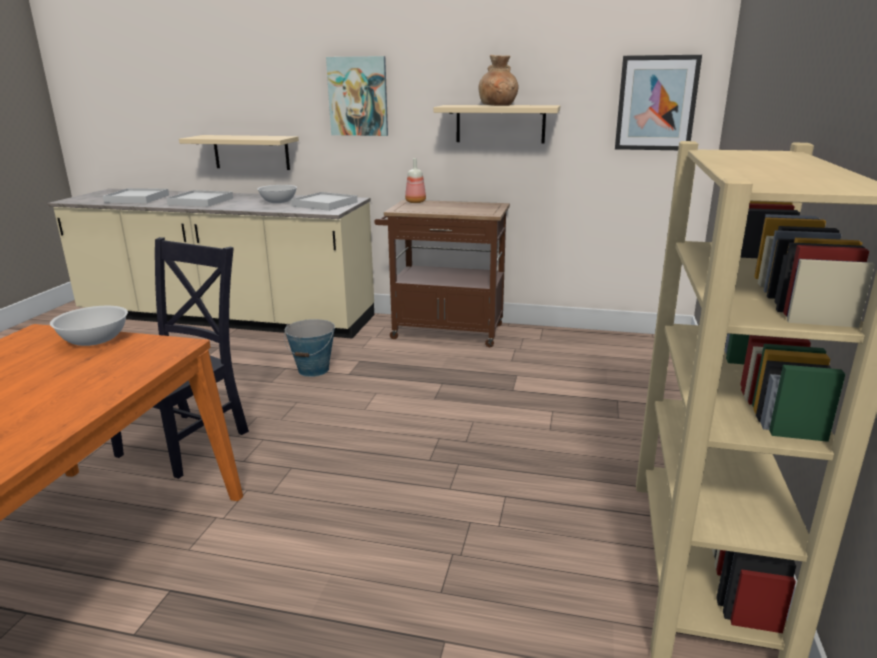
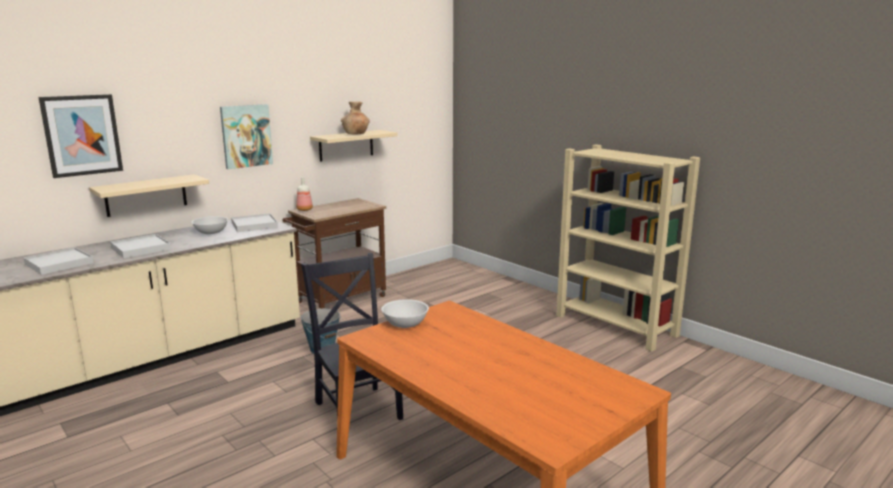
camera: 55 degrees left, 5 degrees down
picture [615,55,702,150] -> picture moved to [38,94,123,178]

